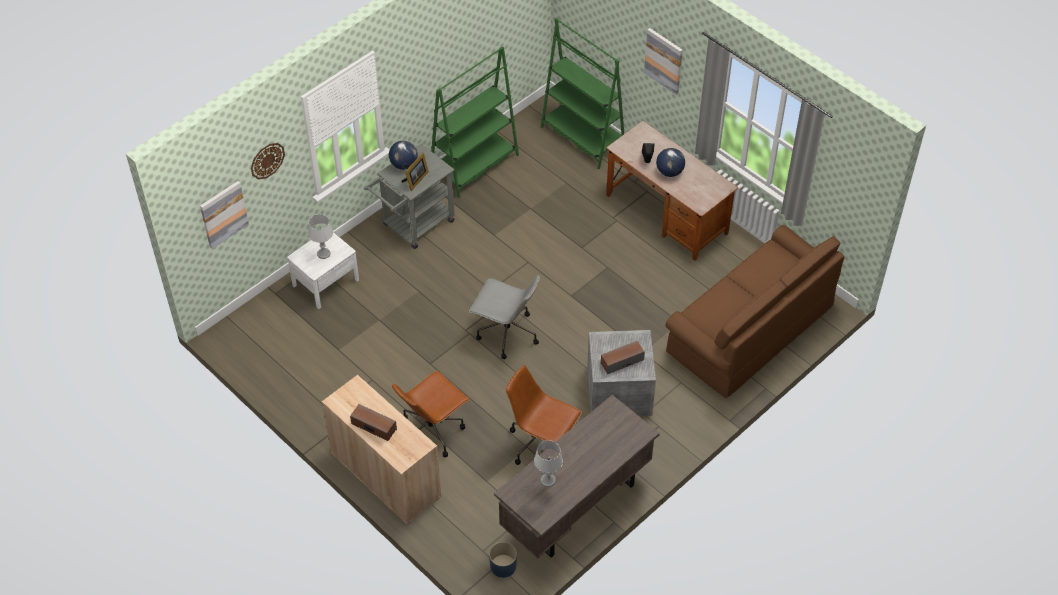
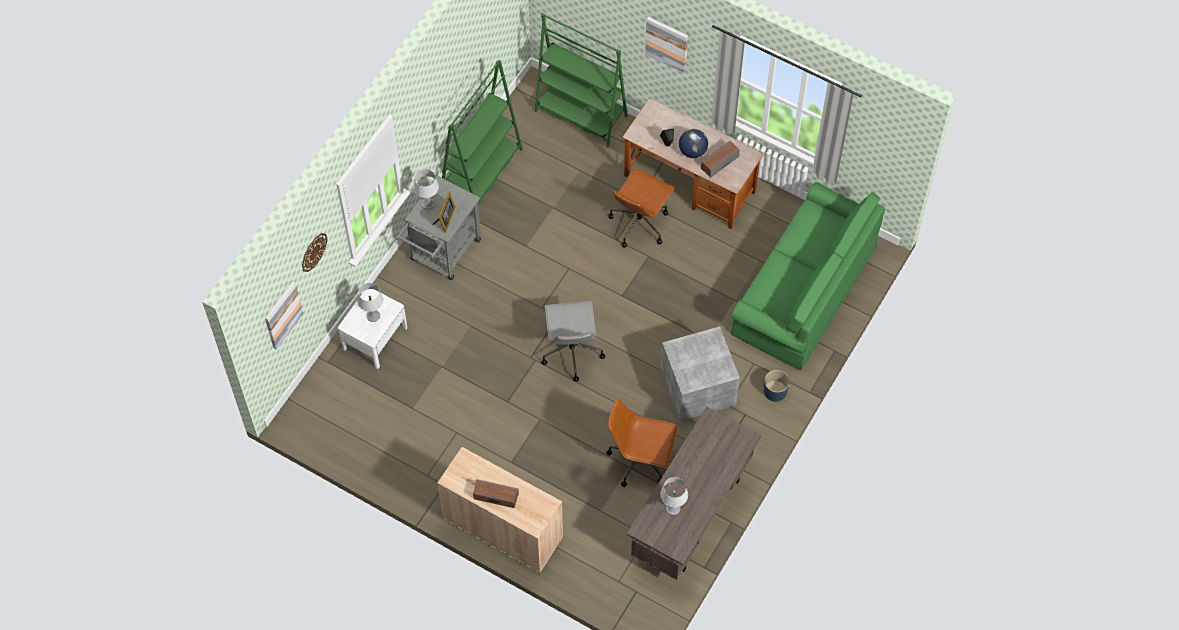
camera: 15 degrees left, 10 degrees up
globe [389,141,418,170] -> grey table lamp [413,169,439,210]
brown office chair [392,371,470,457] -> brown office chair moved to [608,168,675,248]
grey office chair [469,275,540,359] -> grey office chair turned 75 degrees clockwise [541,301,605,382]
blue planter [489,542,517,578] -> blue planter moved to [763,370,790,402]
speaker [601,341,645,374] -> speaker moved to [701,141,740,178]
brown sofa [665,225,844,398] -> green sofa [731,182,885,370]

